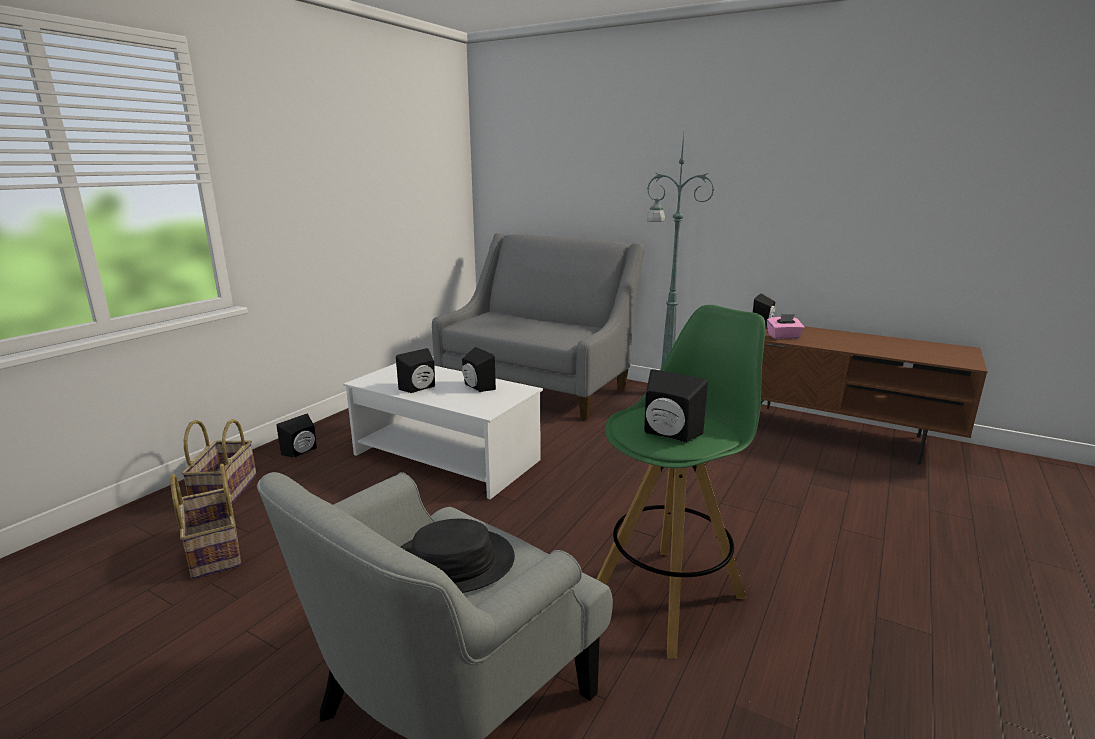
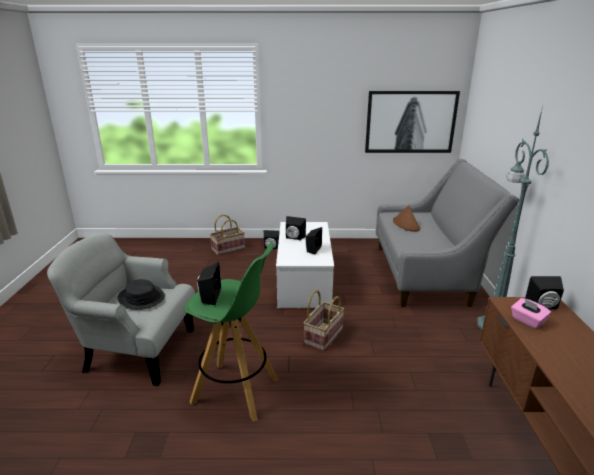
camera: 60 degrees right, 5 degrees up
basket [170,464,241,579] -> basket moved to [303,290,344,351]
none -> picture [365,91,460,153]
none -> brown hat [393,206,420,232]

